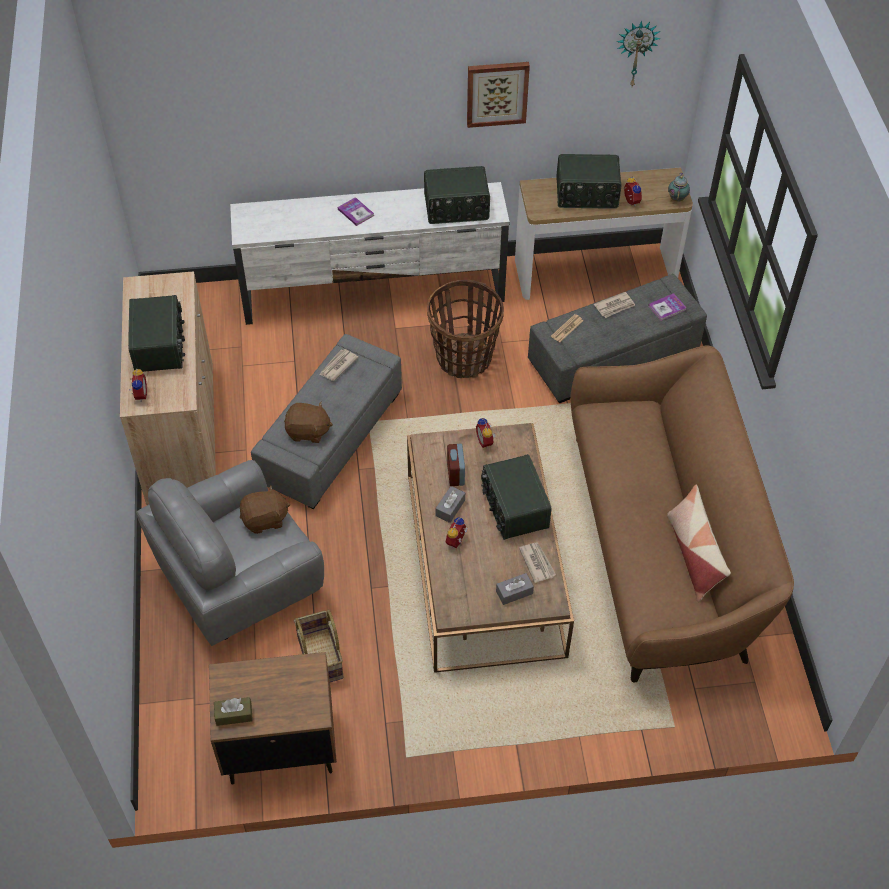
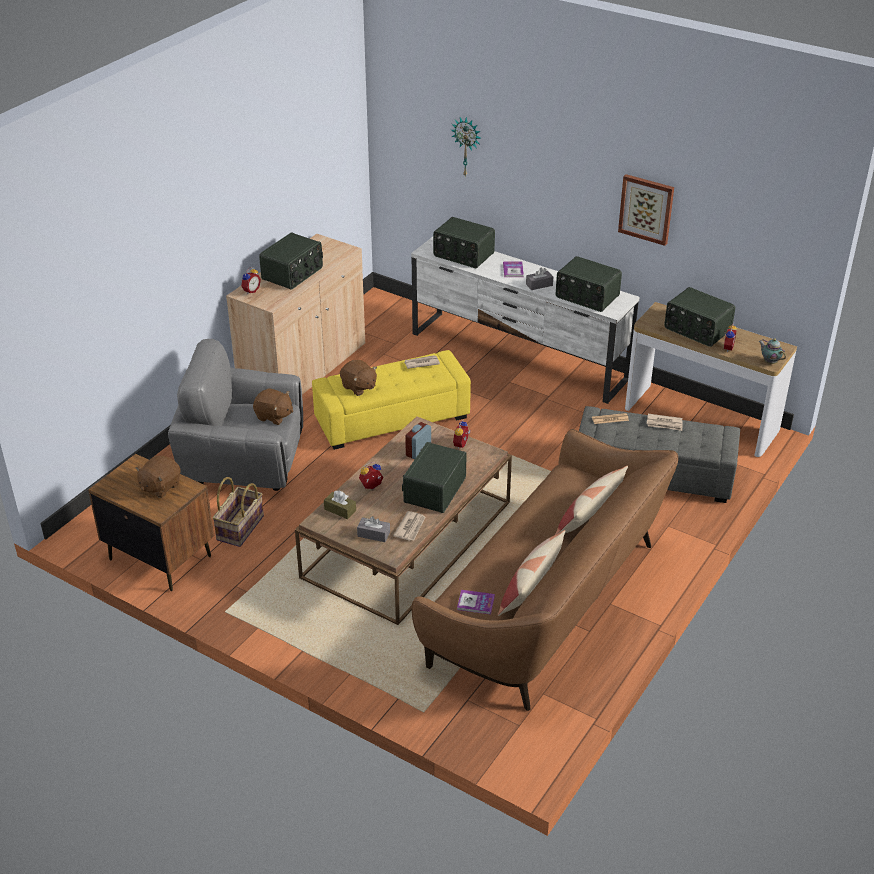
camera: 40 degrees right, 15 degrees down
brown tissue box [214,697,253,726] -> brown tissue box moved to [324,491,356,519]
grey ottoman [251,334,402,509] -> yellow ottoman [312,350,471,450]
basket [427,280,504,378] -> none
grey tissue box [436,486,465,523] -> grey tissue box moved to [526,268,553,290]
wall clock [617,21,661,86] -> wall clock moved to [451,117,481,176]
book [648,293,687,321] -> book moved to [457,590,495,615]
teapot [668,173,690,202] -> teapot turned 90 degrees counterclockwise [759,338,786,364]
none -> brown plush toy [135,456,181,498]
none -> radio [433,217,495,268]
none -> pillow [555,466,628,535]

